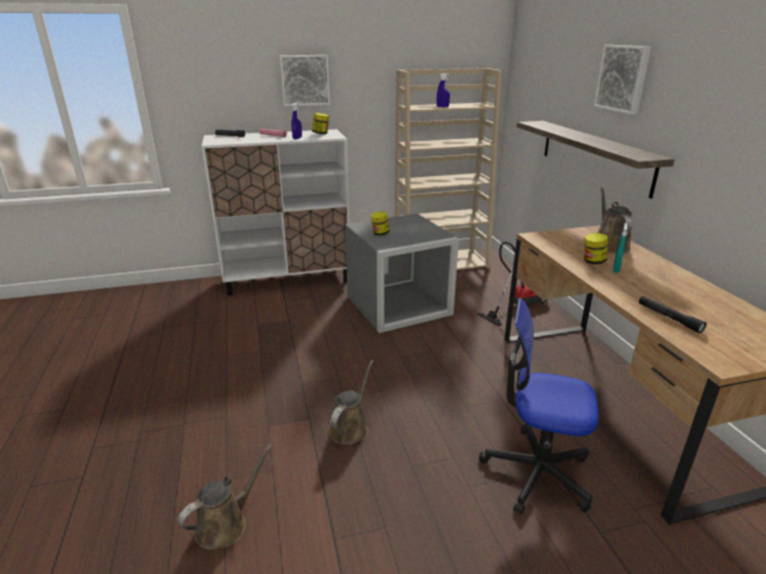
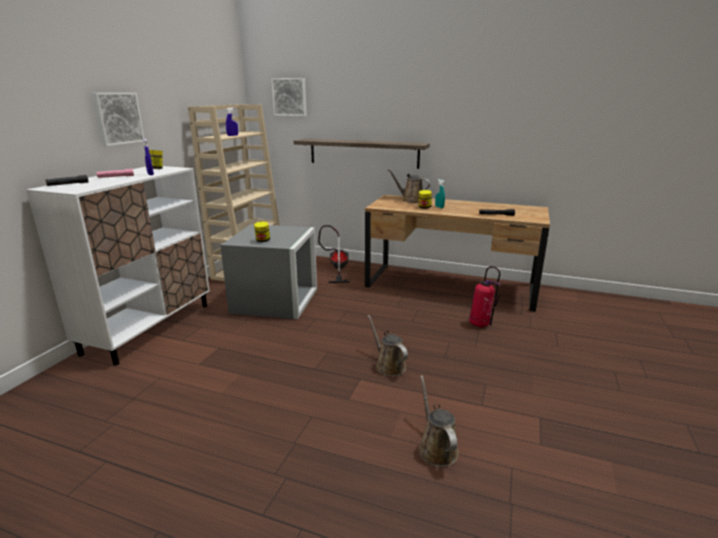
camera: 55 degrees left, 5 degrees down
office chair [479,298,599,514] -> fire extinguisher [469,266,500,328]
picture [594,45,651,115] -> picture moved to [272,78,307,116]

